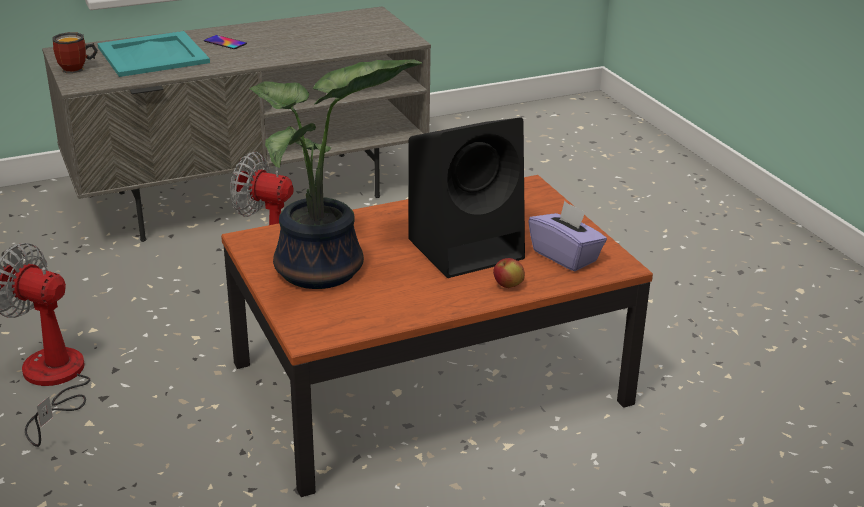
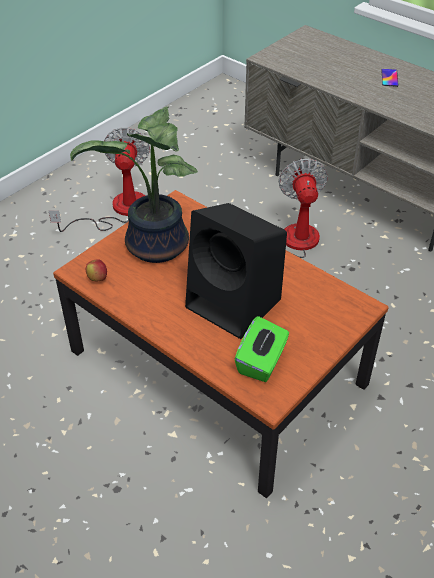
camera: 65 degrees right, 15 degrees up
mug [52,32,98,74] -> none
turquoise tray [97,31,210,77] -> none
apple [493,258,525,288] -> apple moved to [86,259,107,281]
purple tissue box [528,201,607,271] -> green tissue box [235,316,289,382]

